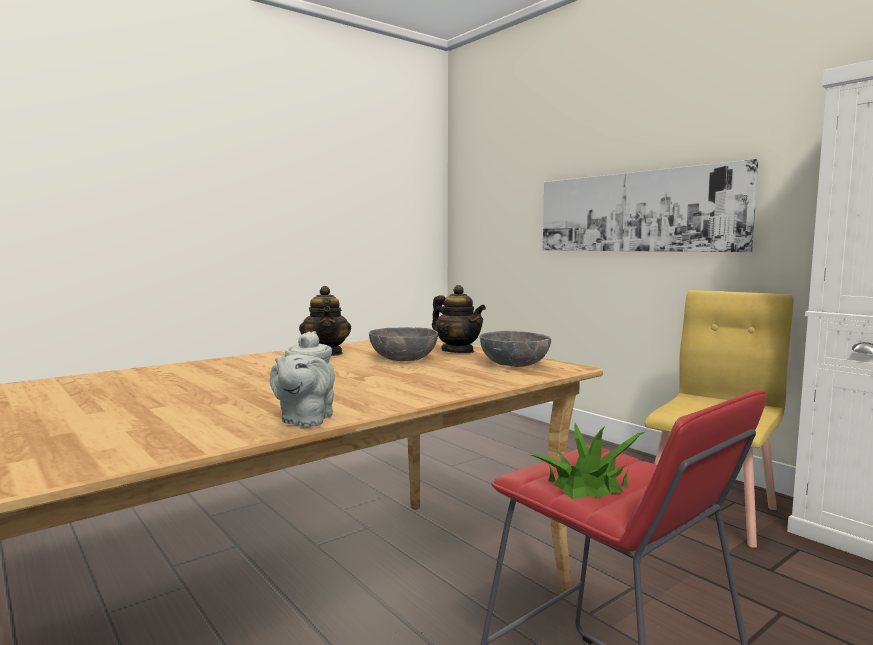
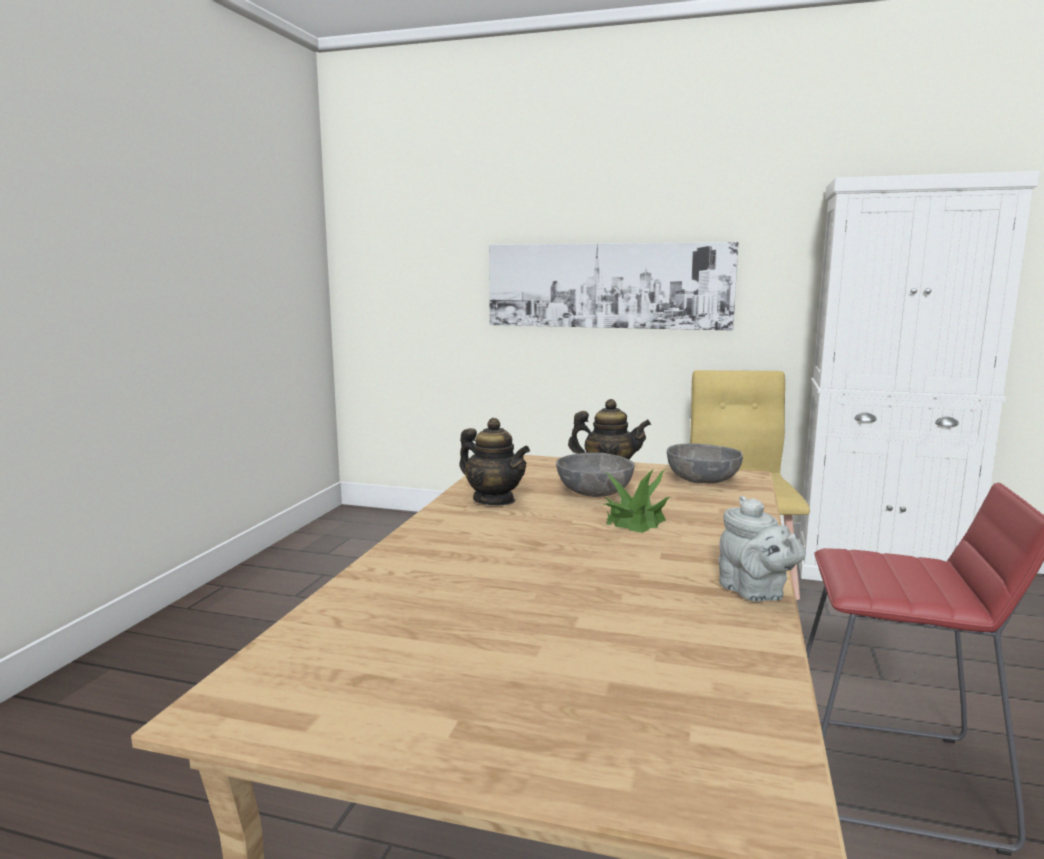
camera: 35 degrees left, 5 degrees up
potted plant [528,423,646,499] -> potted plant moved to [604,469,670,533]

